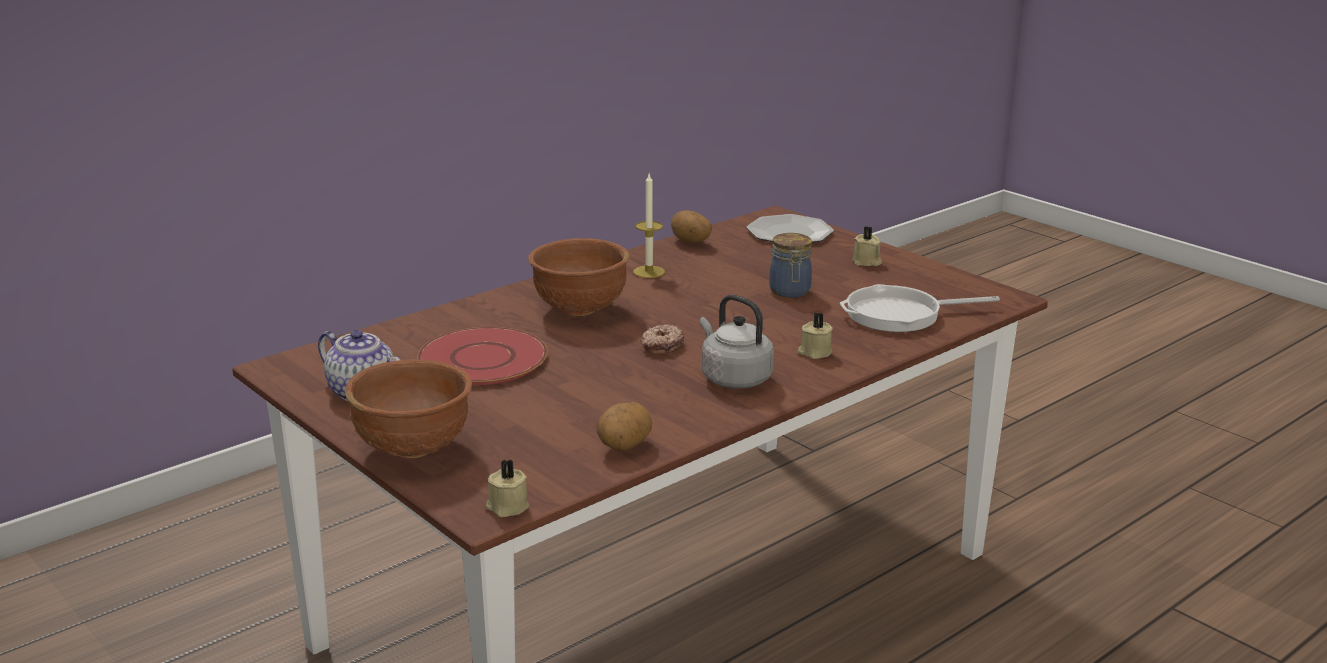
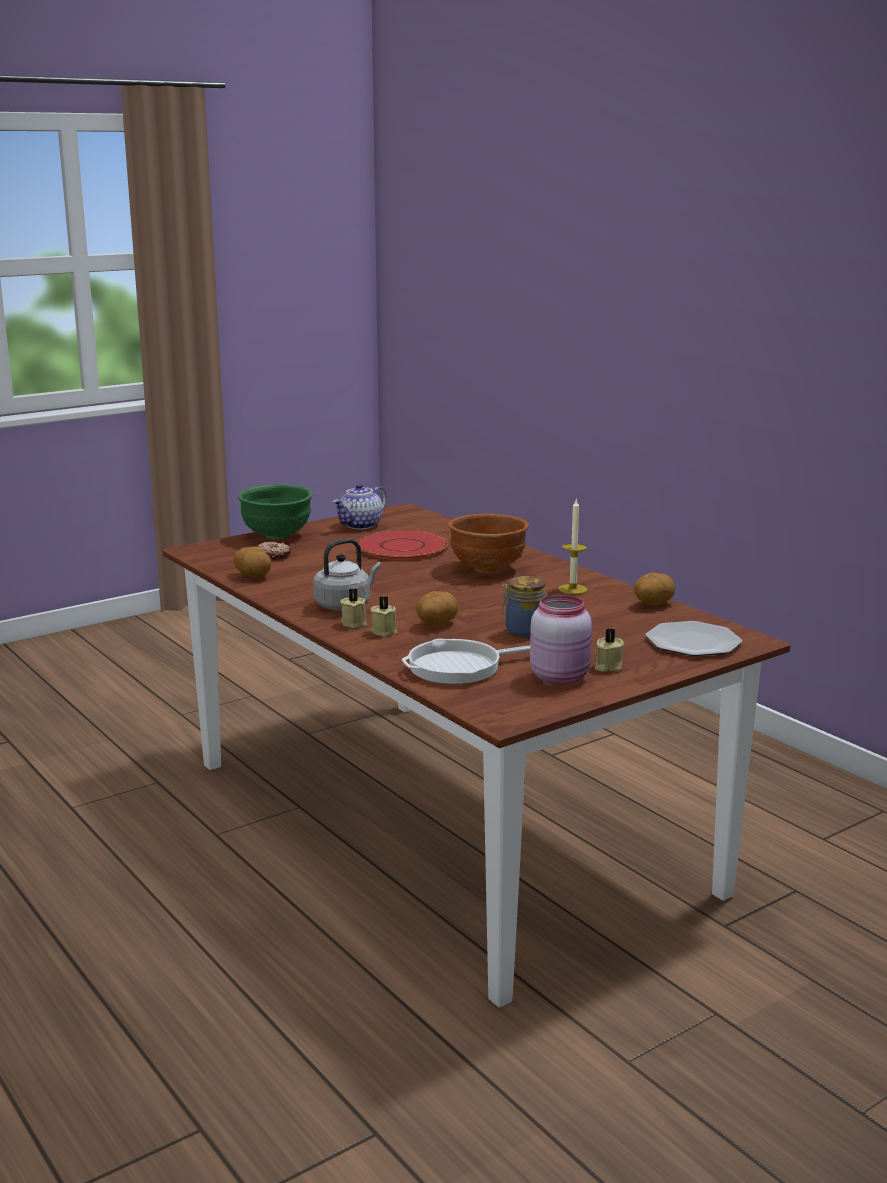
camera: 95 degrees right, 5 degrees down
brown bowl [345,359,472,458] -> green bowl [238,485,313,539]
beige candle [485,459,529,517] -> beige candle moved to [340,588,367,628]
donut [640,325,684,355] -> donut moved to [257,542,291,560]
frying pan [840,284,1000,332] -> frying pan turned 105 degrees counterclockwise [401,639,530,684]
none -> potato [416,591,458,626]
none -> pink jar [530,594,592,685]

